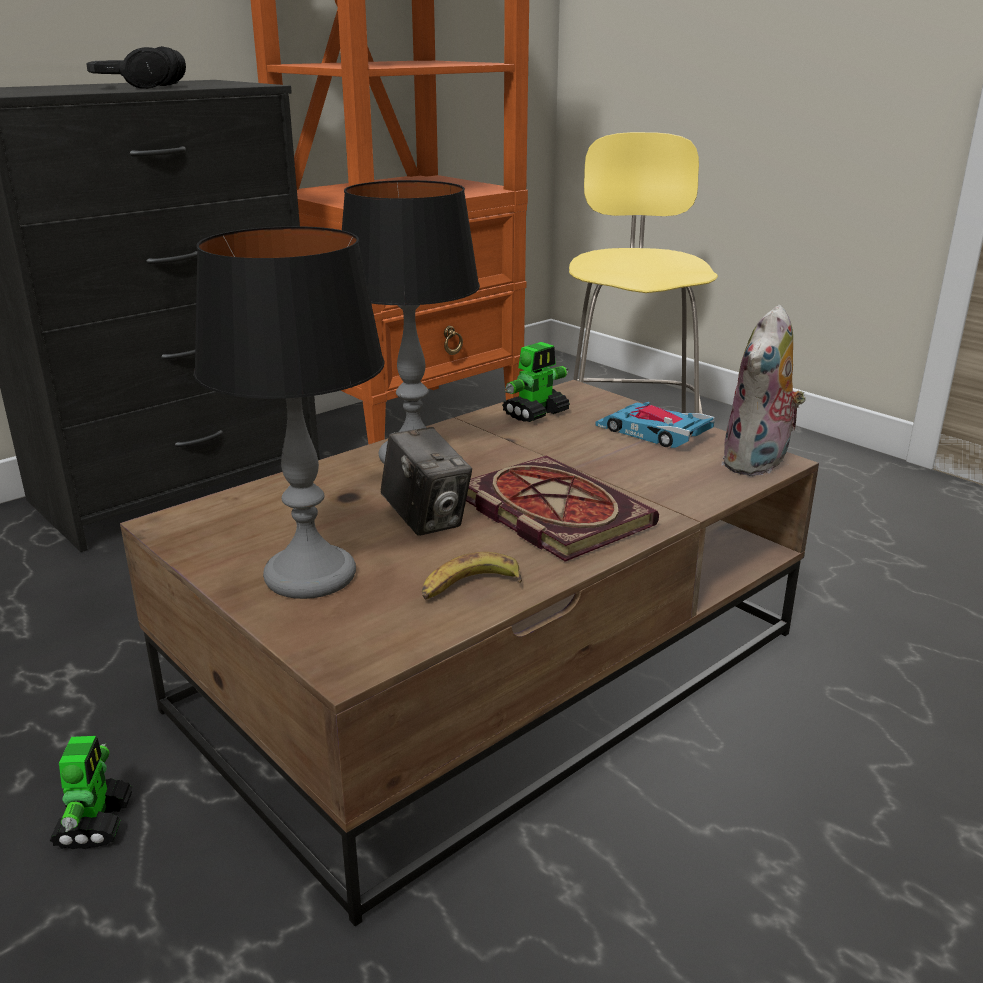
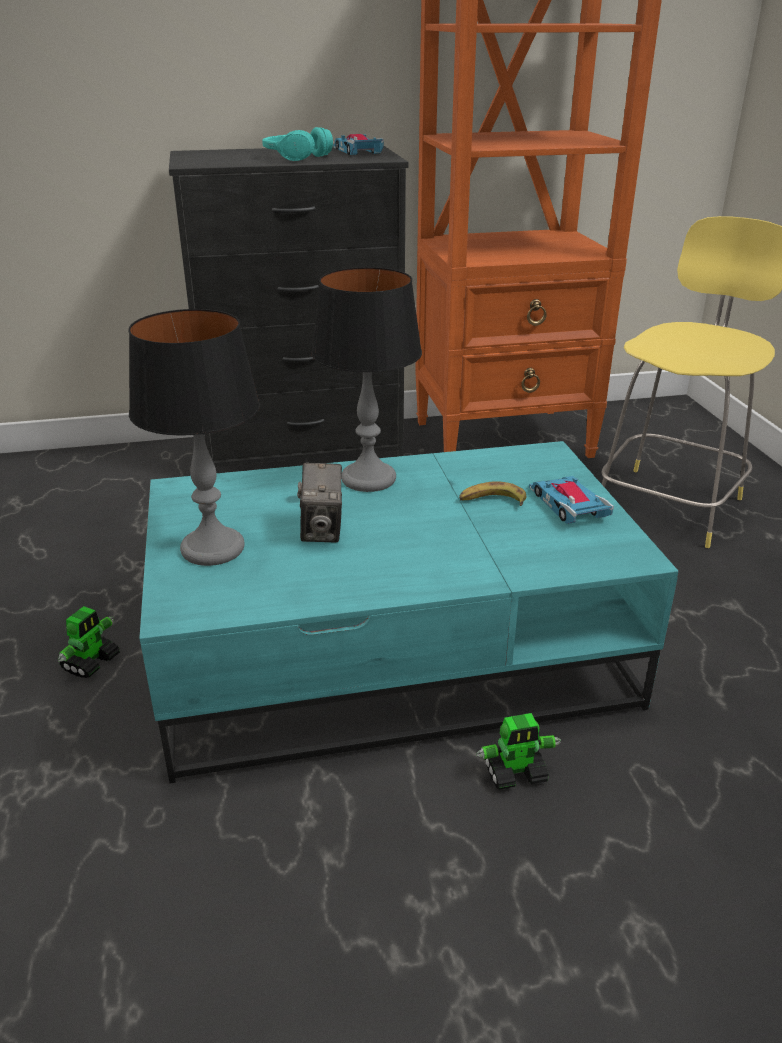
camera: 30 degrees right, 5 degrees up
black headphones [86,46,186,89] -> turquoise headphones [262,127,333,161]
brown coffee table [120,380,819,926] -> turquoise coffee table [139,441,679,784]
banana [422,552,522,599] -> banana moved to [459,481,526,506]
book [466,456,659,562] -> none
toy robot [502,342,570,422] -> toy robot moved to [476,713,561,790]
plush toy [721,305,806,476] -> none
none -> toy car [333,134,384,155]

